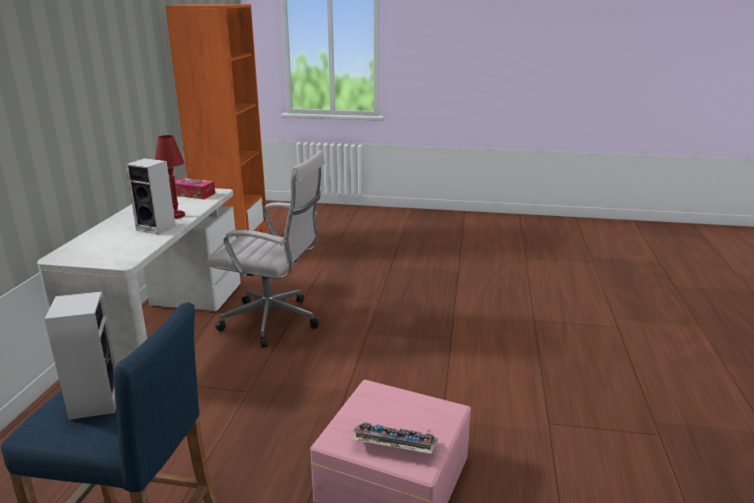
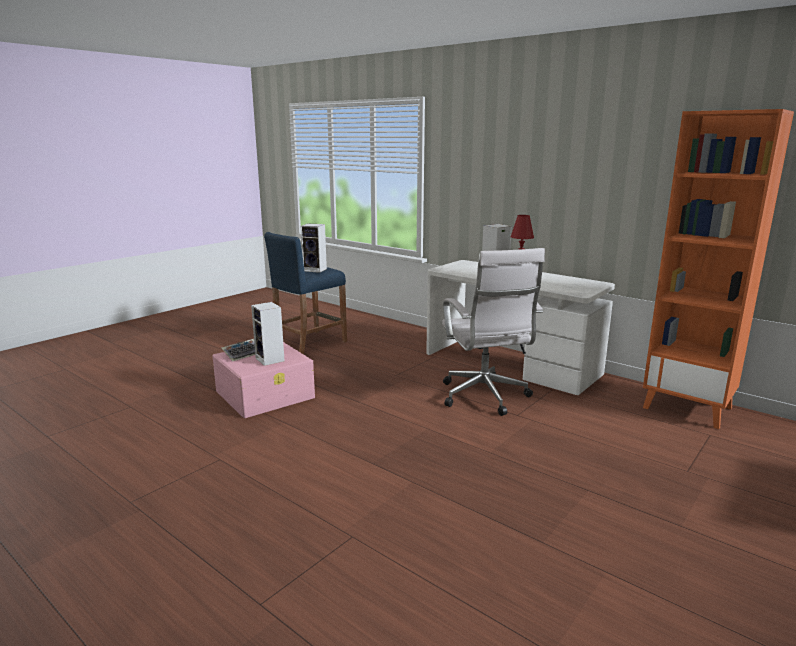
camera: 120 degrees right, 5 degrees down
tissue box [175,178,215,199] -> none
white office chair [206,150,325,348] -> white office chair turned 60 degrees counterclockwise [442,248,545,416]
none -> speaker [251,302,285,366]

